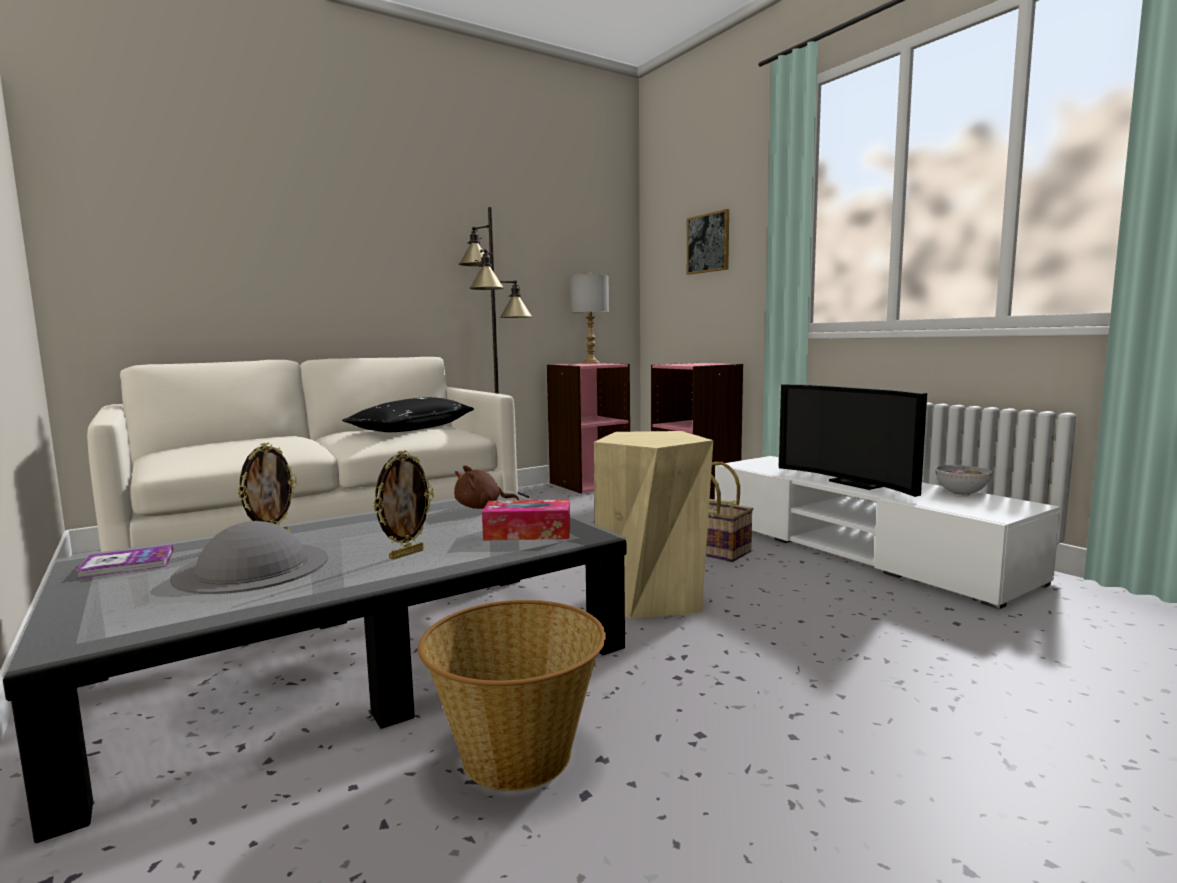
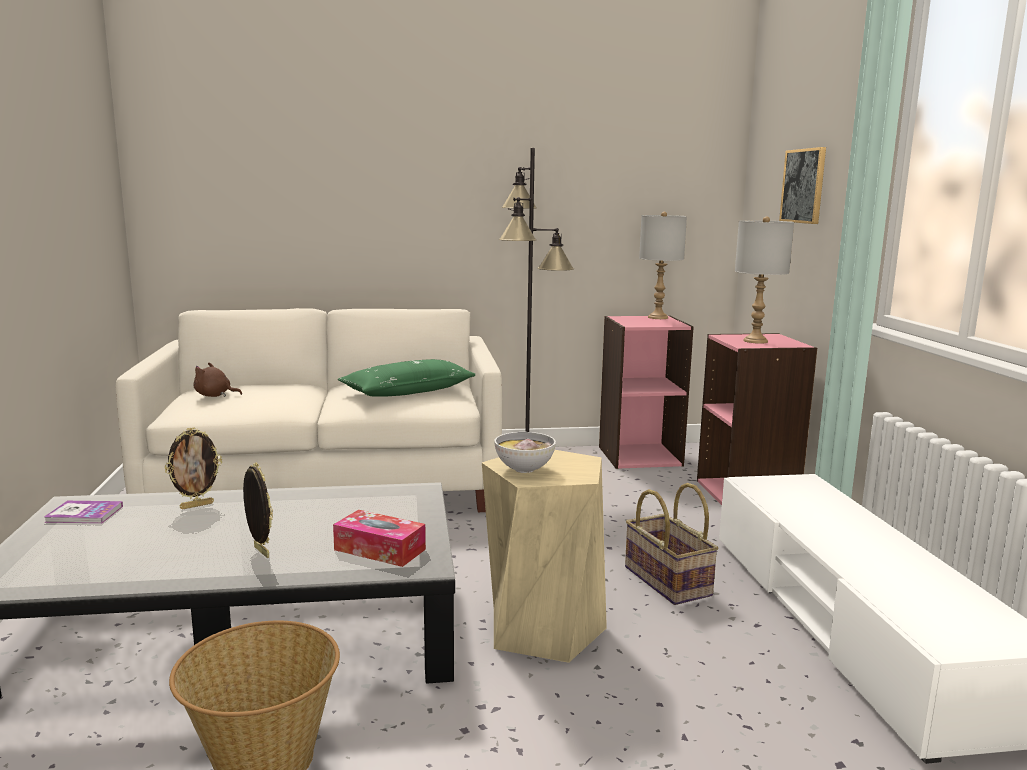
camera: 25 degrees right, 5 degrees up
grey hat [170,521,328,594] -> none
black pillow [342,397,474,432] -> green pillow [338,359,475,397]
picture frame [373,450,434,560] -> picture frame turned 105 degrees counterclockwise [243,462,273,558]
brown plush toy [454,465,519,509] -> brown plush toy moved to [193,362,242,397]
television [779,384,927,497] -> none
bowl [935,465,992,496] -> bowl moved to [494,432,556,473]
none -> grey table lamp [735,216,794,344]

